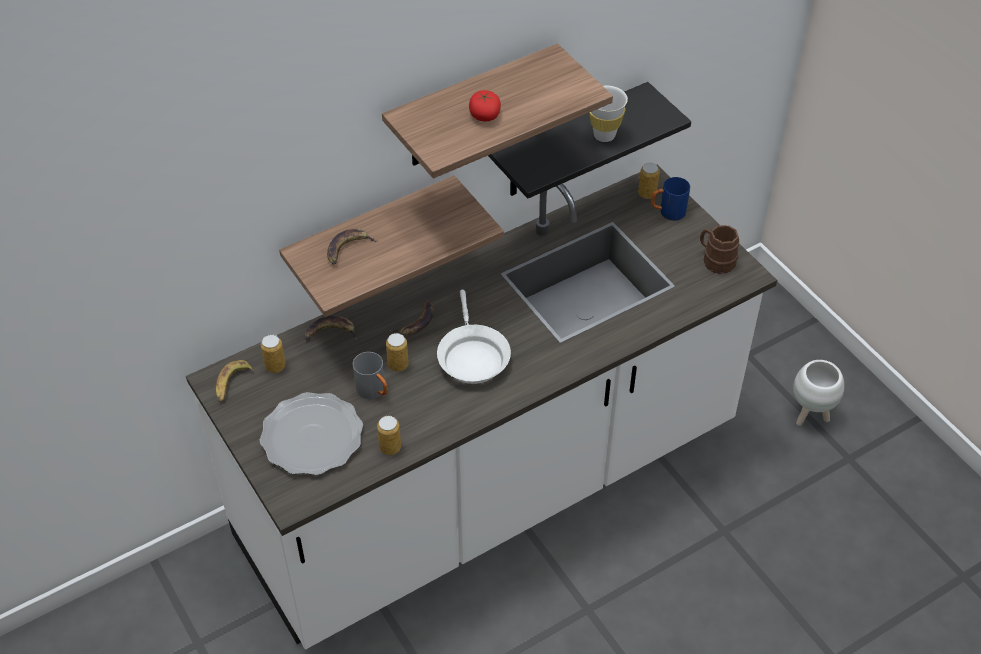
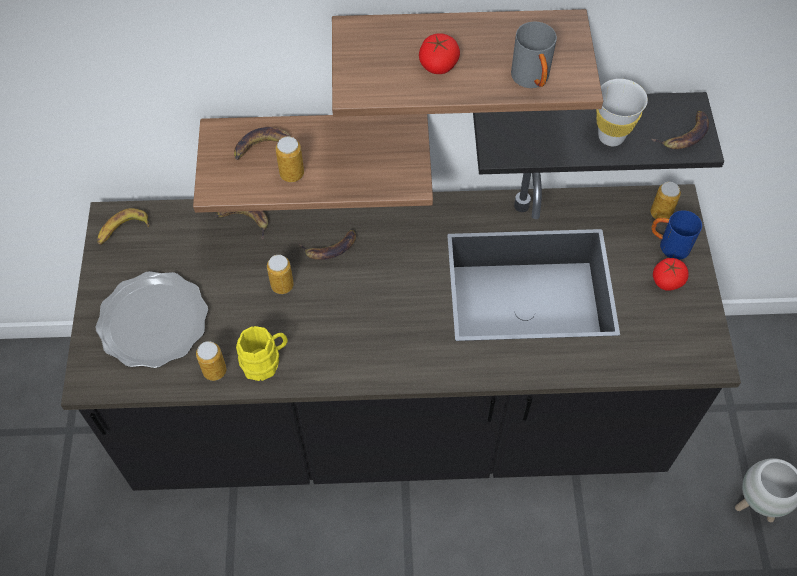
camera: 30 degrees right, 10 degrees up
white counter [186,165,777,650] -> black counter [61,173,741,491]
can [261,334,286,373] -> can moved to [275,137,304,182]
grey mug [353,352,388,399] -> grey mug moved to [511,22,557,88]
white frying pan [437,290,511,384] -> none
brown mug [700,225,739,274] -> none
none -> yellow mug [236,326,288,381]
none -> banana [651,110,709,149]
none -> tomato [653,258,689,291]

